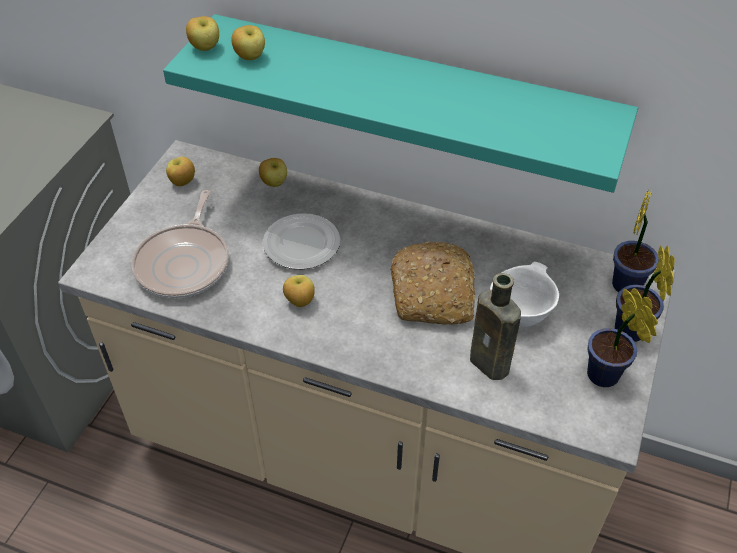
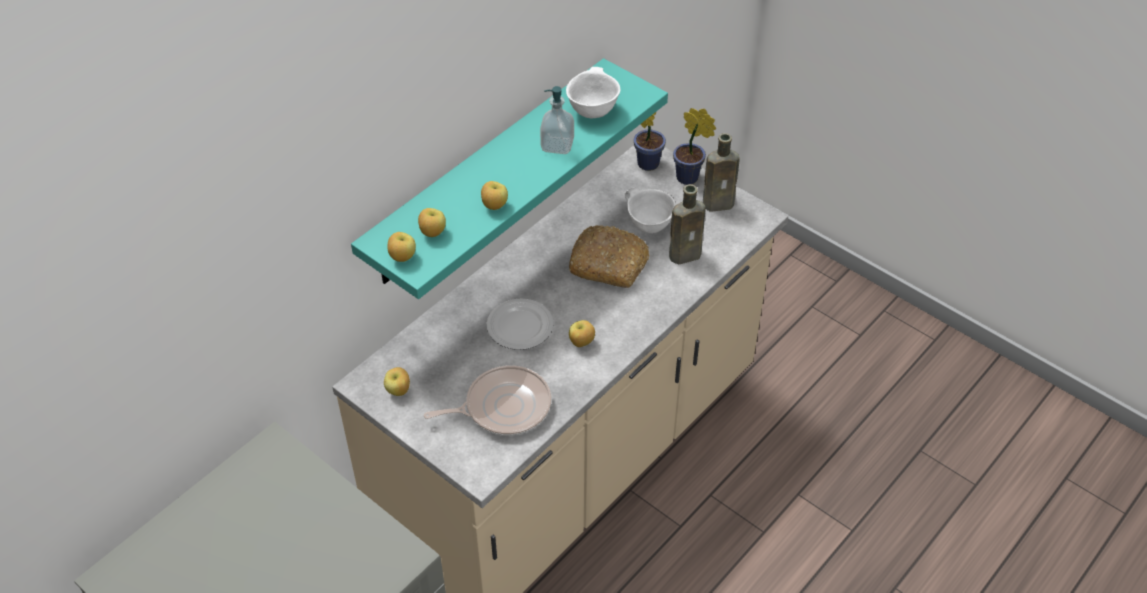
camera: 70 degrees left, 0 degrees up
frying pan [132,190,229,298] -> frying pan turned 45 degrees counterclockwise [424,365,551,436]
apple [259,158,287,187] -> apple moved to [481,181,508,210]
potted plant [587,288,658,387] -> brown bottle [703,133,740,212]
none -> soap dispenser [540,86,574,154]
none -> white bowl [566,67,620,118]

